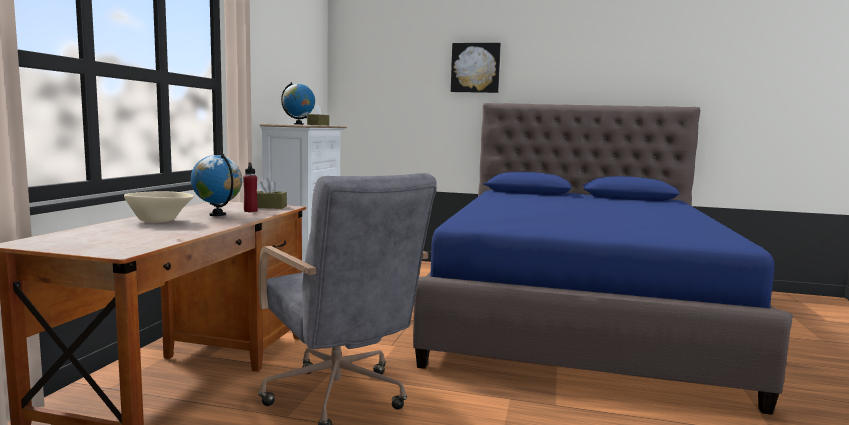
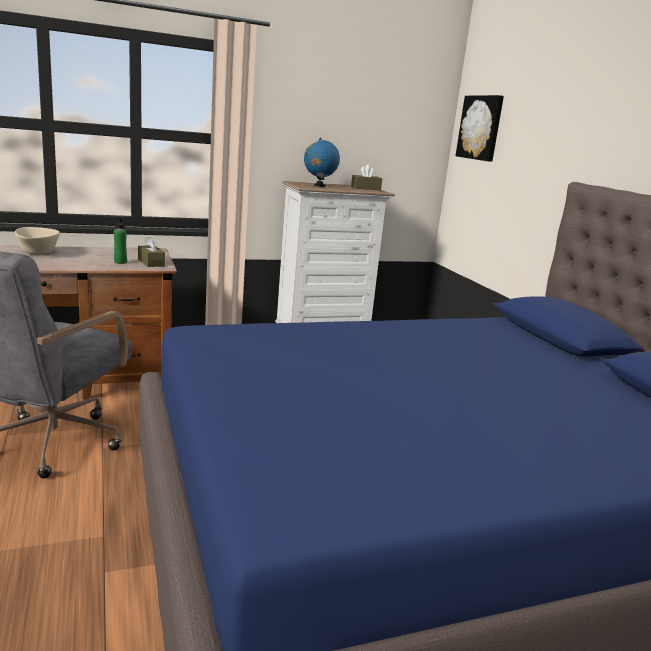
camera: 55 degrees right, 10 degrees up
globe [191,154,242,216] -> none
red bottle [243,162,258,212] -> green bottle [114,218,127,264]
picture [451,43,501,93] -> picture moved to [456,95,504,162]

